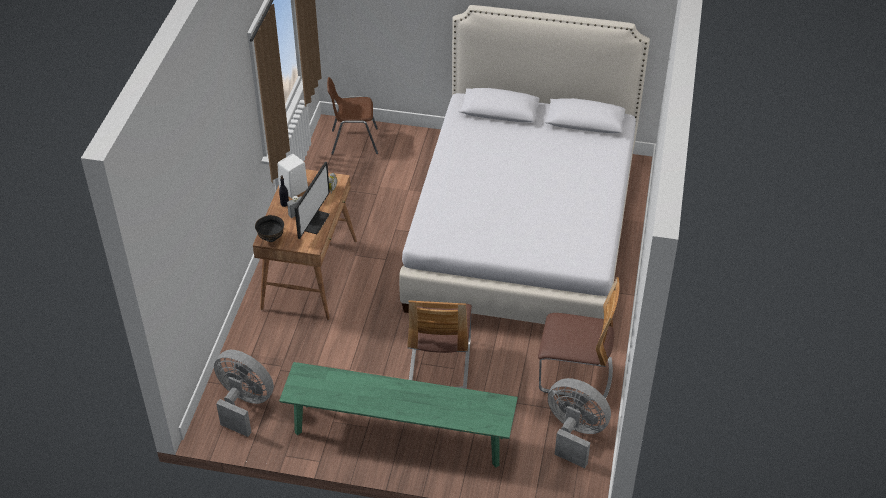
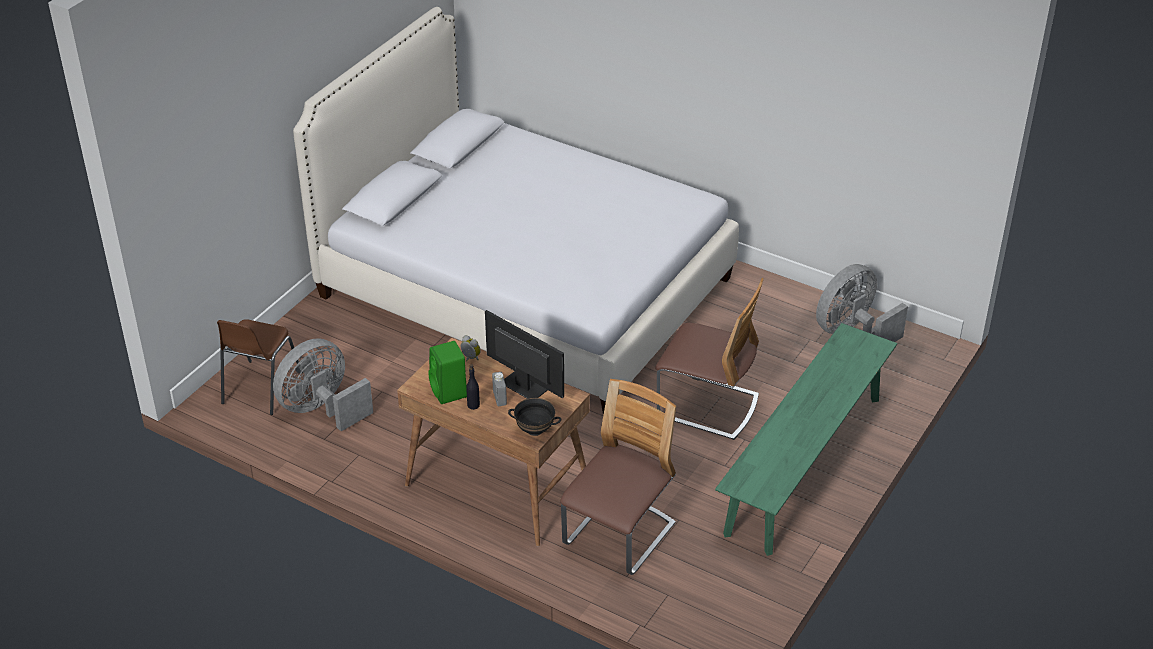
camera: 70 degrees left, 5 degrees down
grey fan [214,350,274,437] -> grey fan moved to [273,338,373,431]
white speaker [278,154,308,198] -> green speaker [429,341,467,404]
chair [538,277,620,401] -> chair moved to [560,379,676,575]

